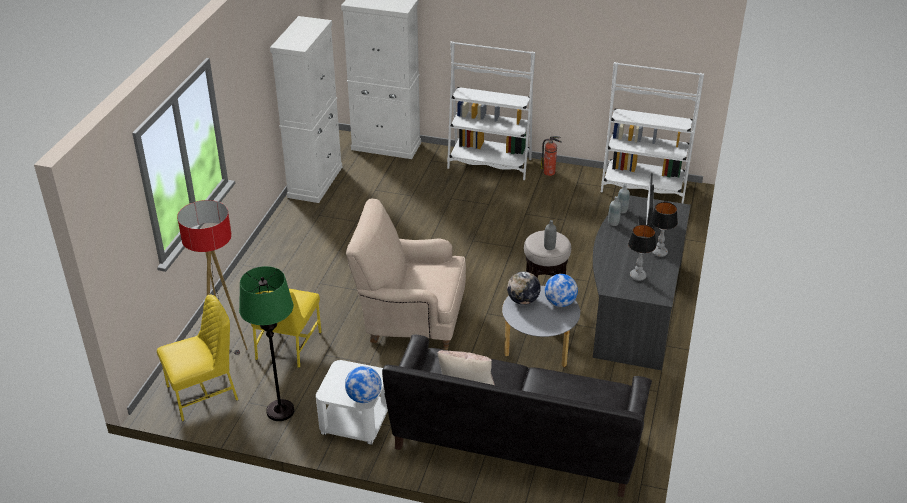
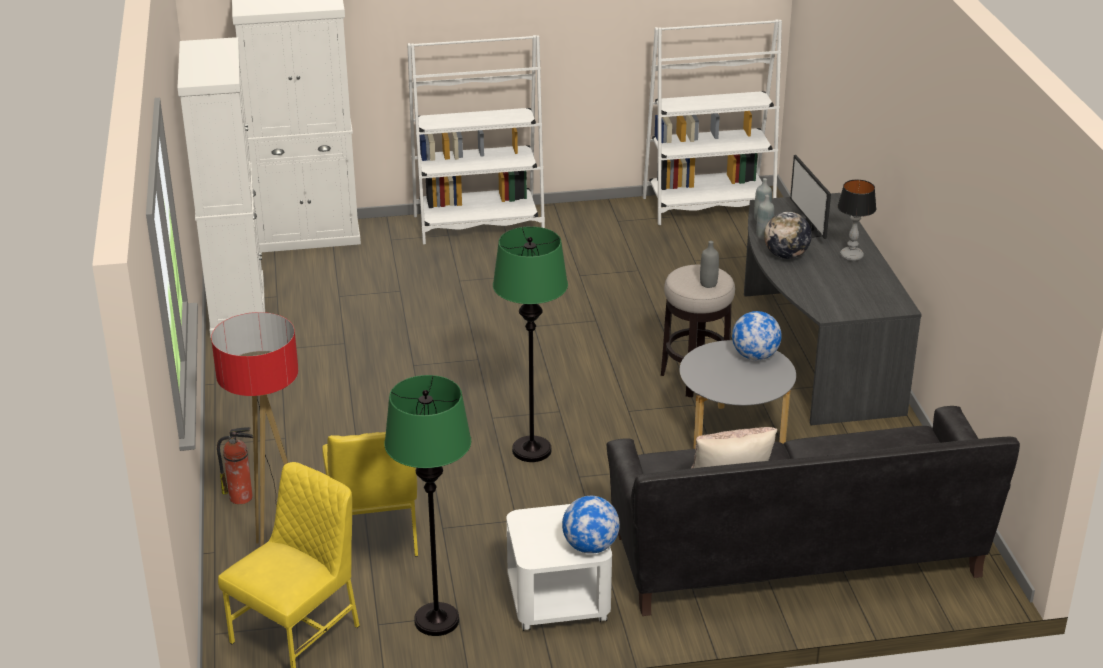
camera: 25 degrees left, 5 degrees down
beige armchair [346,198,466,350] -> green floor lamp [493,226,568,462]
globe [507,271,541,305] -> globe moved to [764,212,812,259]
fire extinguisher [541,136,562,176] -> fire extinguisher moved to [217,427,253,504]
table lamp [628,225,656,281] -> none

